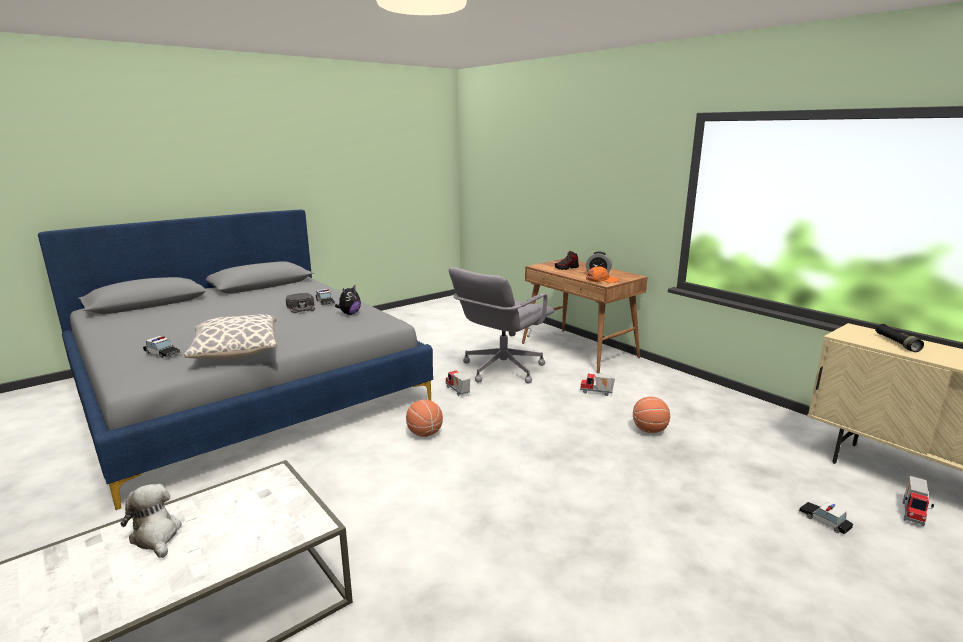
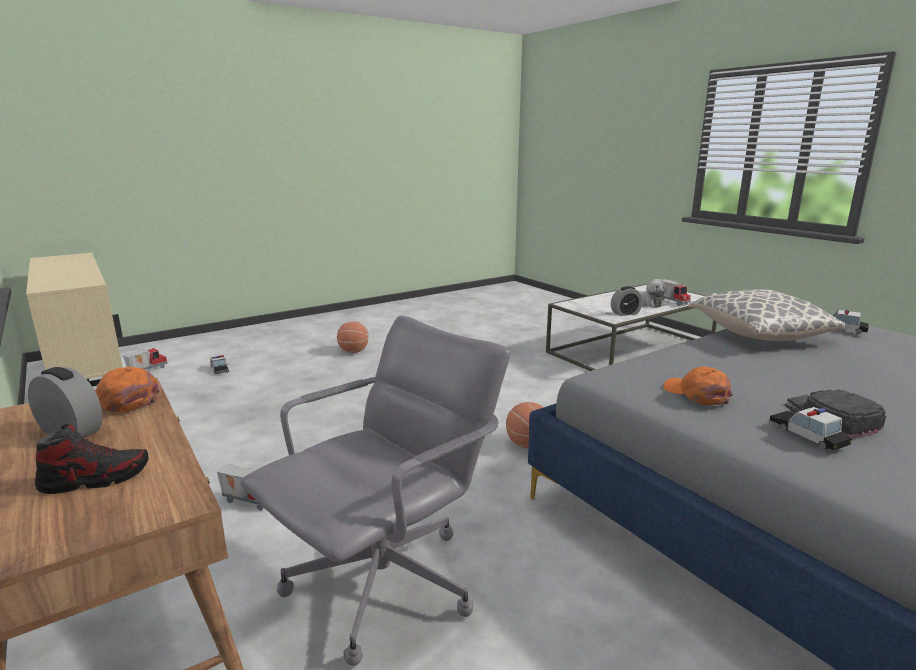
camera: 175 degrees left, 0 degrees up
plush toy [335,285,361,315] -> orange cap [663,367,733,406]
toy truck [446,370,470,396] -> toy truck moved to [661,279,691,306]
basketball [633,397,670,433] -> basketball moved to [337,321,369,353]
black flashlight [875,324,924,352] -> none
none -> alarm clock [611,286,643,316]

